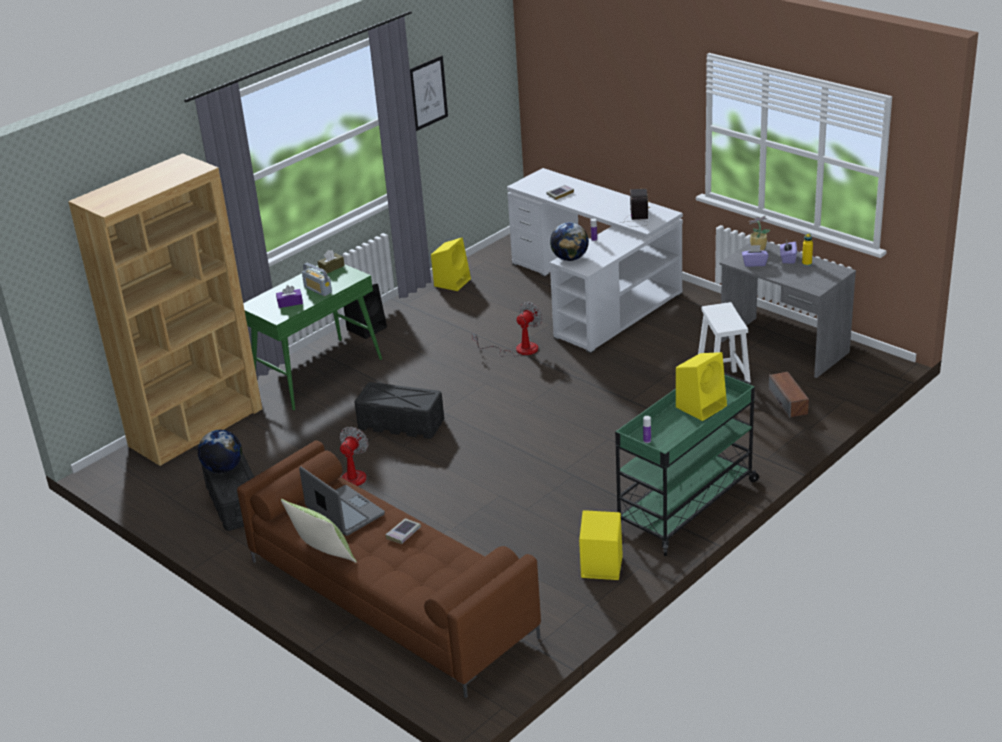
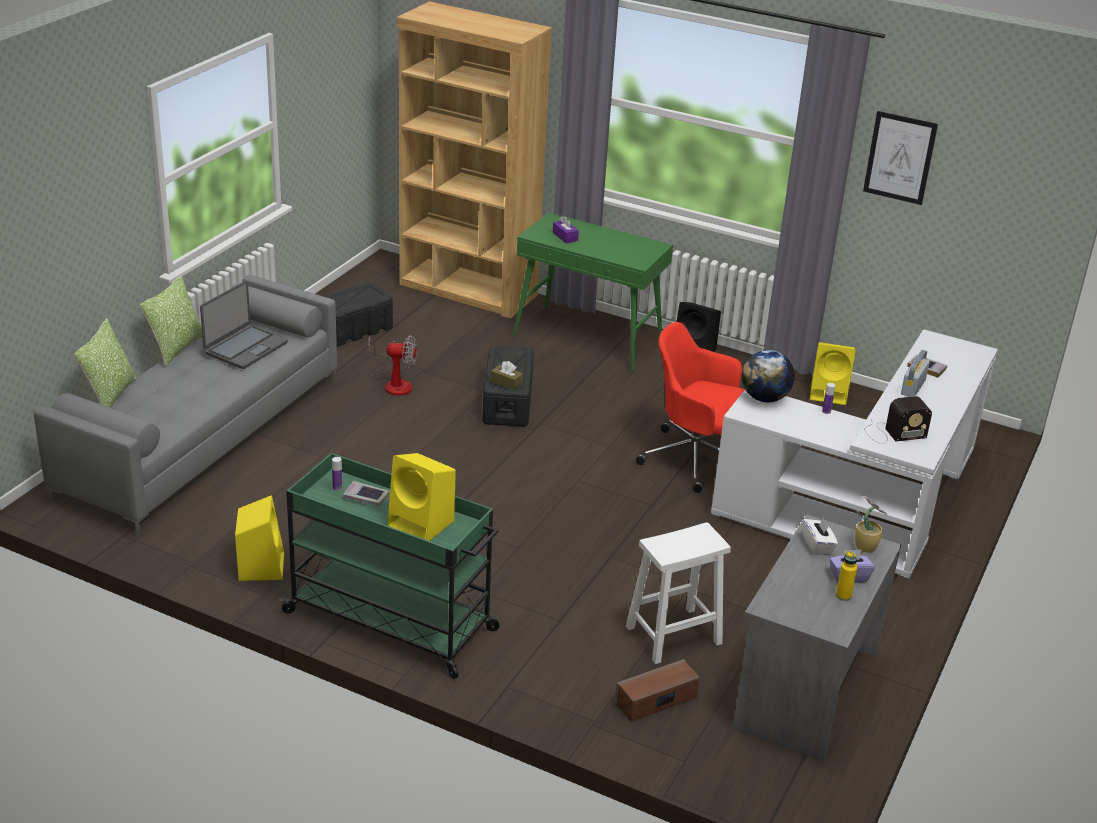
camera: 70 degrees right, 0 degrees up
globe [198,430,242,473] -> none
brown sofa [237,441,541,698] -> grey sofa [34,275,337,537]
radio [302,263,332,296] -> radio moved to [901,350,930,397]
brown tissue box [318,250,345,273] -> brown tissue box moved to [491,361,523,391]
book [385,518,421,544] -> book moved to [343,481,389,507]
fan [472,302,542,357] -> red office chair [636,322,745,493]
purple tissue box [742,245,768,267] -> white tissue box [803,517,838,555]
none -> pillow [74,318,137,408]

